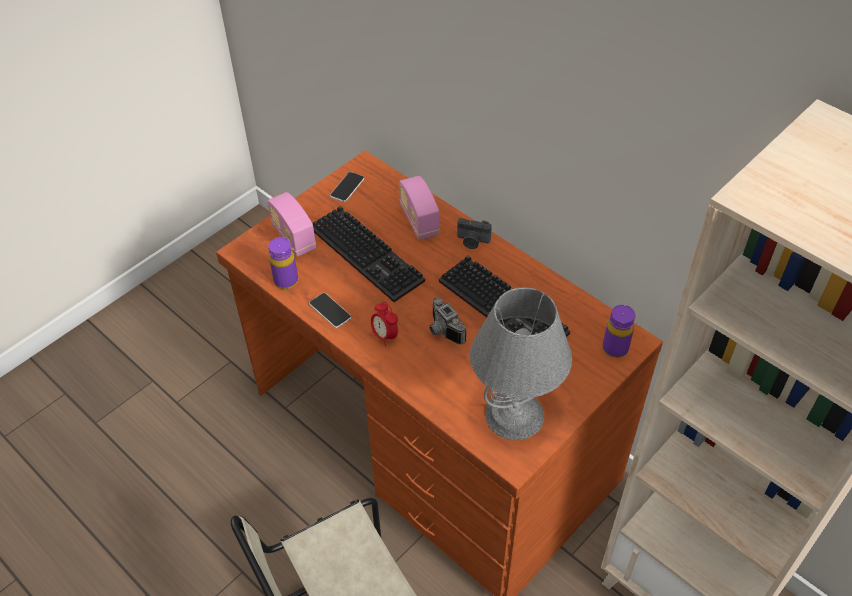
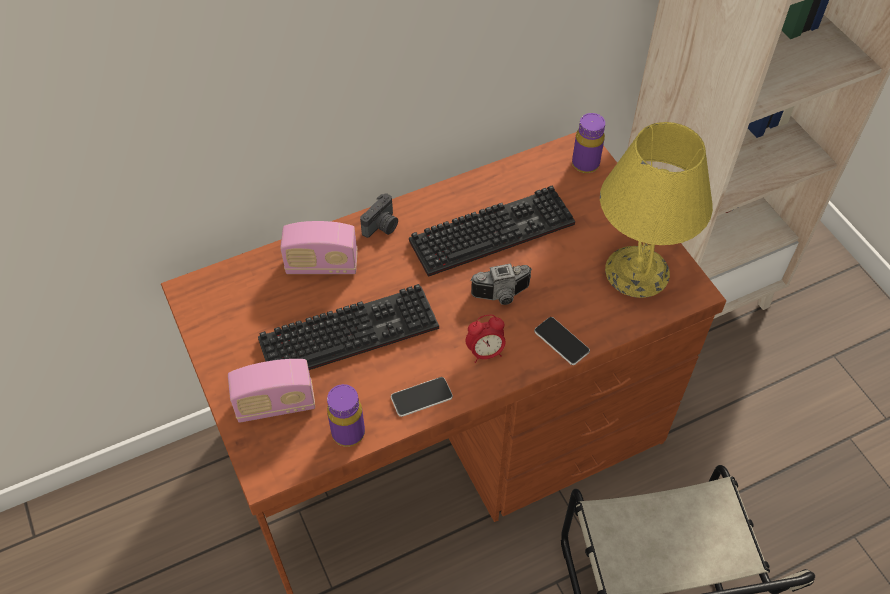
camera: 70 degrees left, 5 degrees up
phone [330,172,364,202] -> phone moved to [534,317,590,365]
grey table lamp [470,287,572,440] -> yellow table lamp [600,122,713,298]

